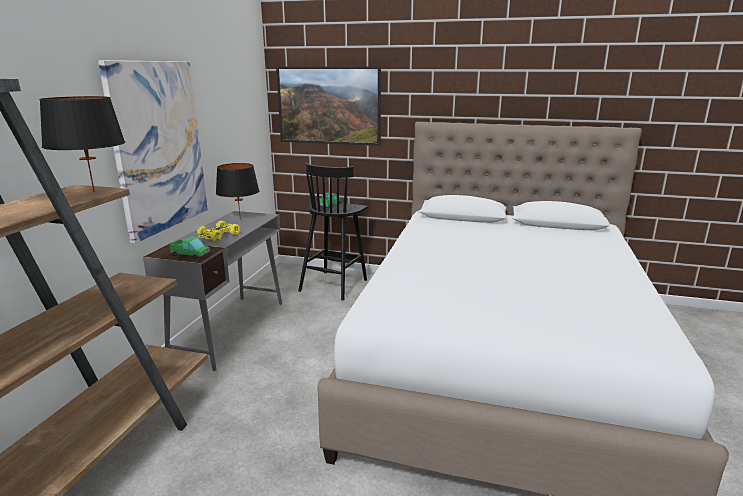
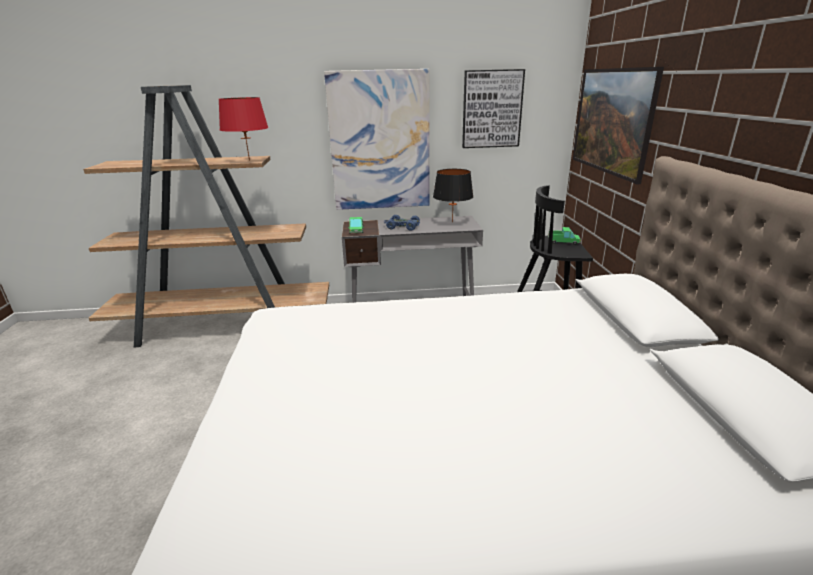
camera: 70 degrees right, 5 degrees up
black table lamp [39,96,125,192] -> red table lamp [219,97,268,161]
yellow toy car [197,221,240,241] -> blue toy car [384,215,420,231]
none -> picture [462,69,525,148]

